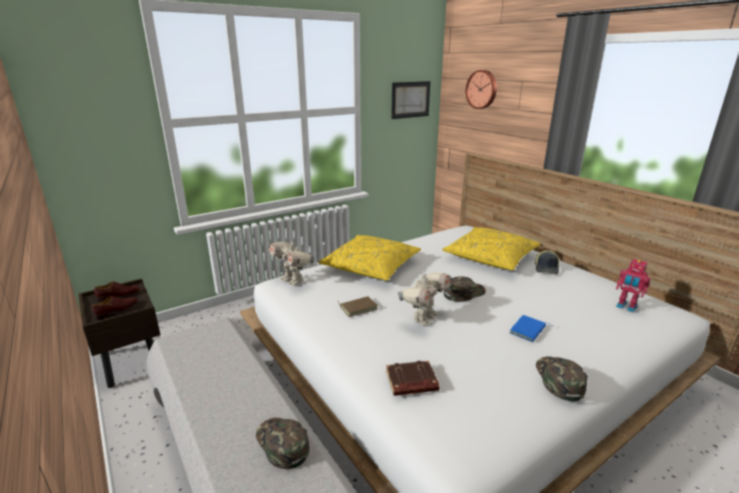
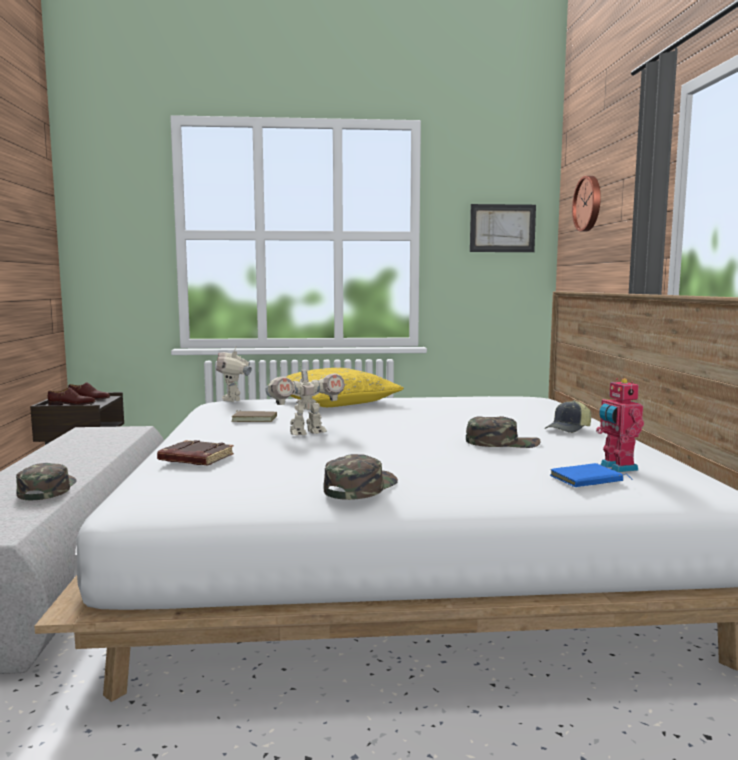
camera: 30 degrees right, 15 degrees down
yellow pillow [442,227,541,270] -> none
green cap [444,276,486,302] -> green cap moved to [466,416,541,448]
blue book [509,315,554,342] -> blue book moved to [550,463,633,487]

